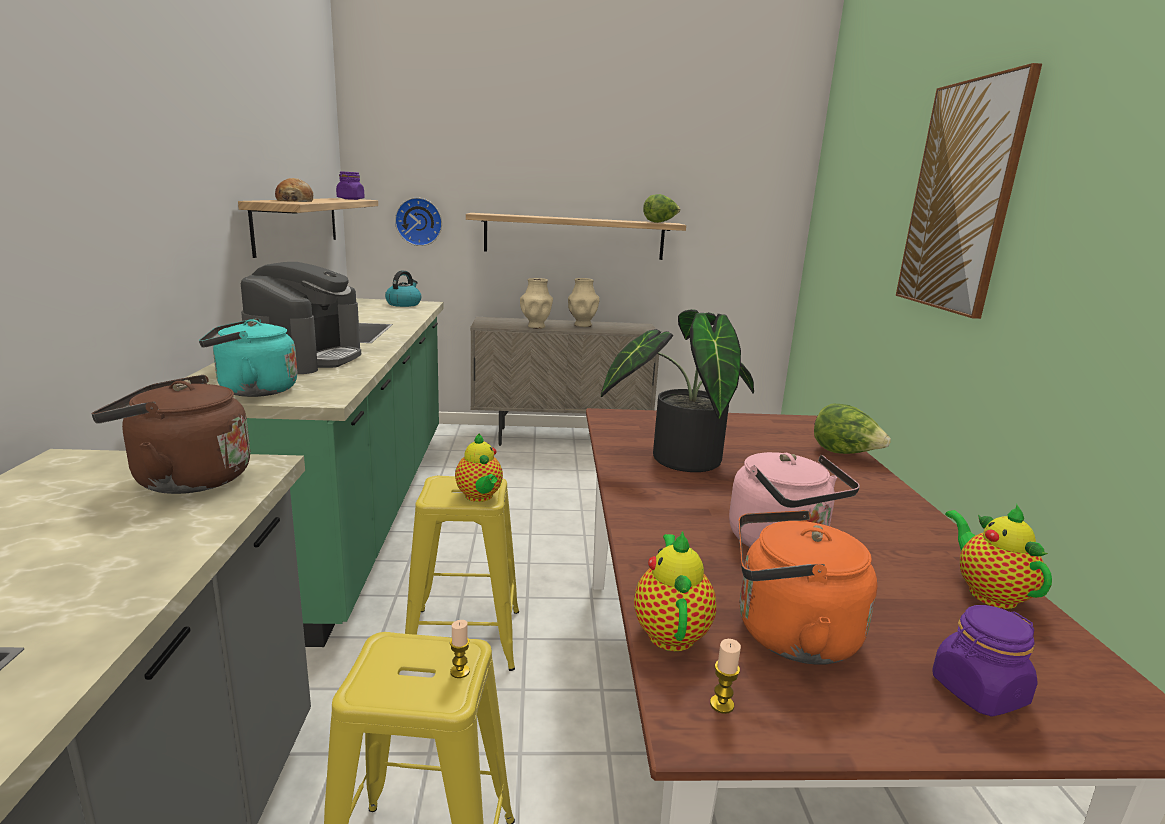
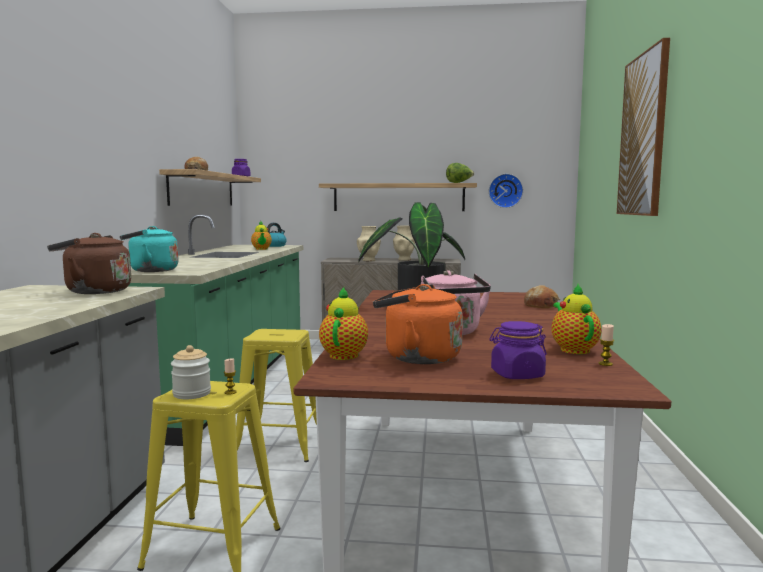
camera: 10 degrees right, 10 degrees down
coffee machine [241,262,361,374] -> none
wall clock [395,197,442,246] -> wall clock moved to [489,174,523,208]
teapot [455,433,503,502] -> teapot moved to [251,221,272,250]
candle [710,639,741,714] -> candle moved to [599,324,614,366]
lettuce [814,404,891,454] -> bread [524,285,560,308]
none -> jar [171,345,211,399]

